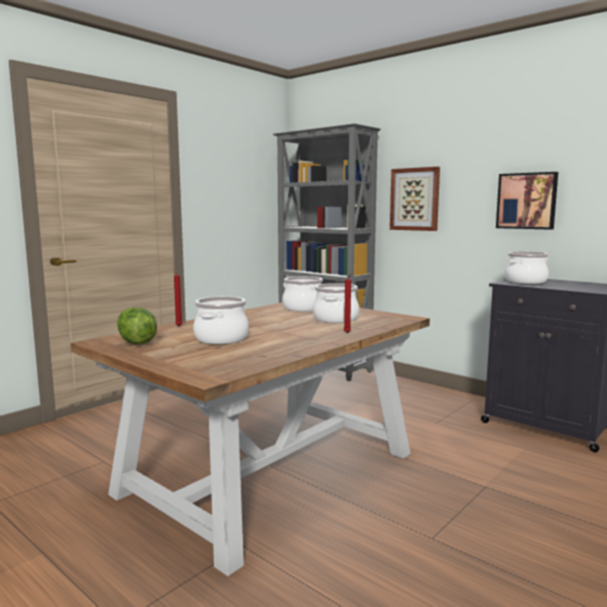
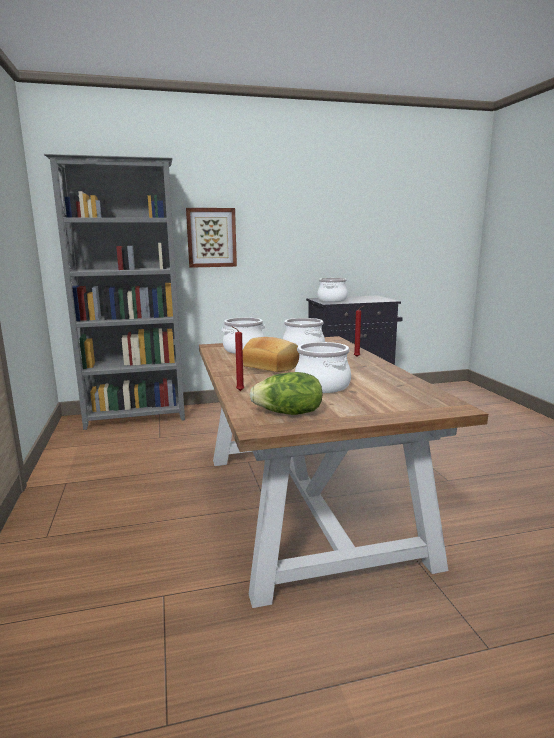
camera: 55 degrees left, 5 degrees up
picture [496,172,558,230] -> none
none -> bread [243,337,299,372]

